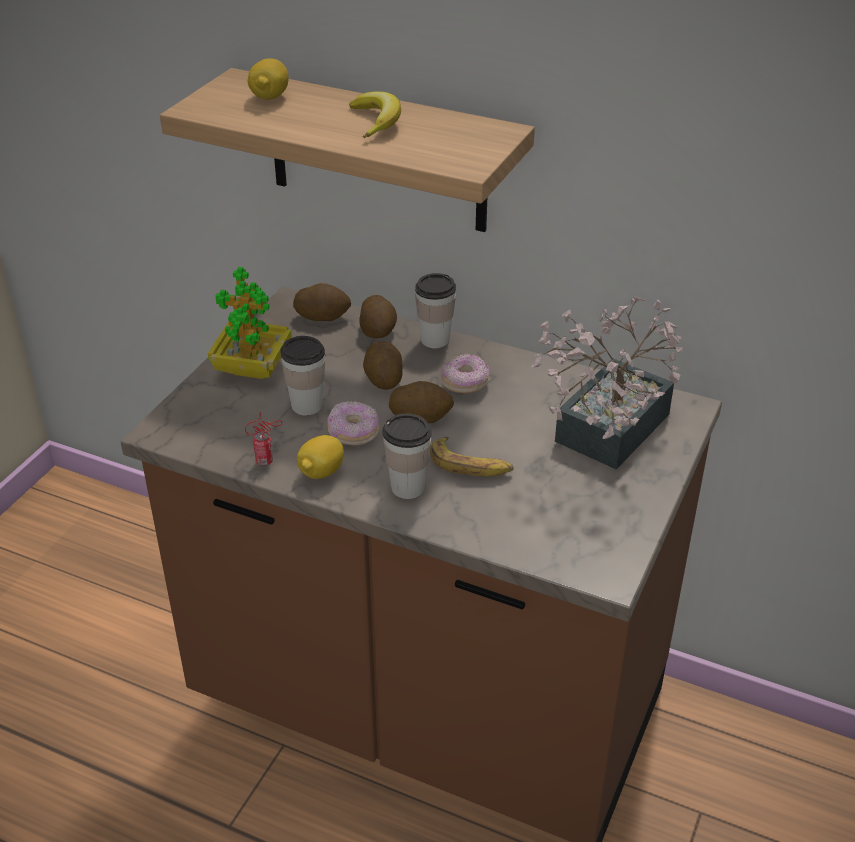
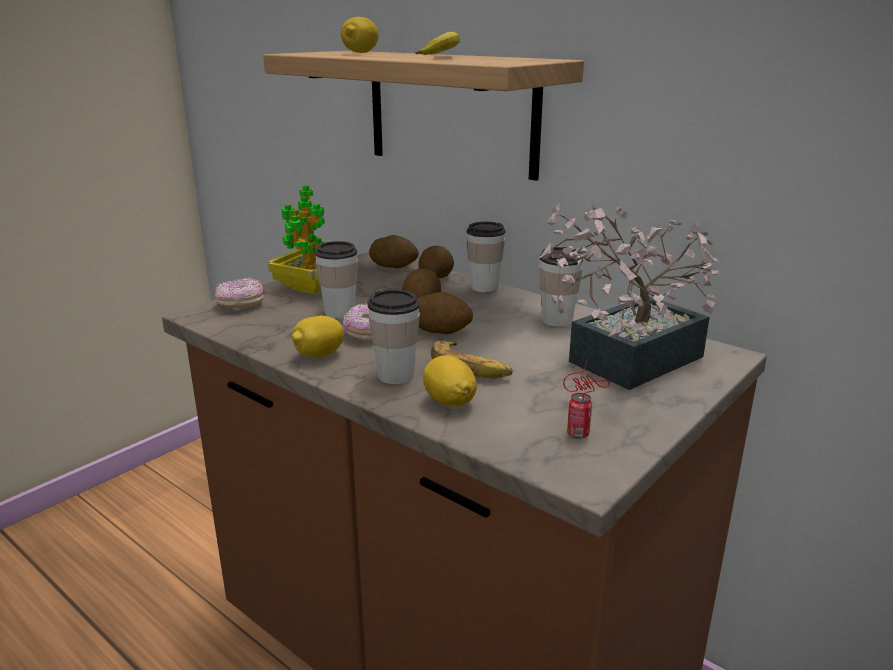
camera: 15 degrees right, 15 degrees down
can [245,412,282,466] -> can moved to [563,361,610,439]
donut [441,353,490,393] -> donut moved to [215,278,265,308]
none -> lemon [423,355,477,407]
none -> cup [539,247,583,327]

